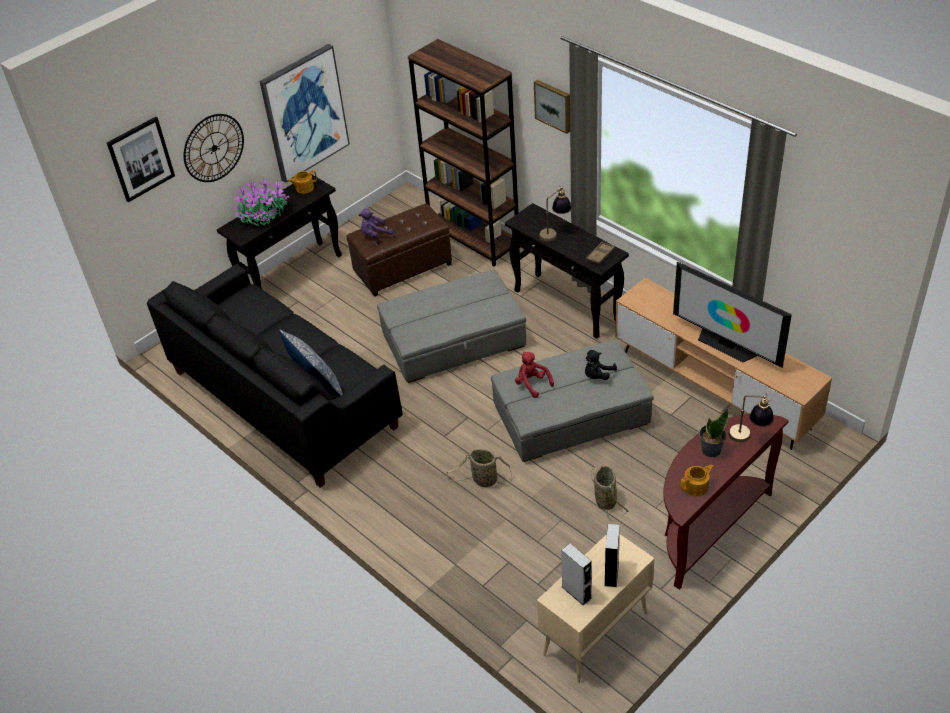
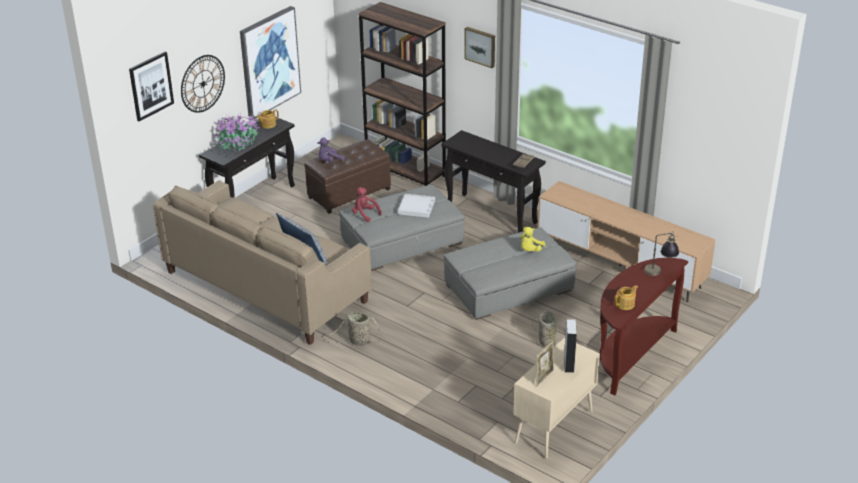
camera: 10 degrees left, 10 degrees down
black sofa [147,264,403,488] -> beige sofa [153,180,372,345]
basket [446,449,512,487] -> basket moved to [327,312,382,346]
red plush toy [515,352,554,398] -> red plush toy moved to [352,187,382,222]
table lamp [539,185,572,241] -> none
grey speaker [561,543,592,606] -> picture frame [536,341,554,386]
black plush toy [585,350,617,380] -> yellow plush toy [520,227,545,252]
television [673,262,792,367] -> none
potted plant [699,409,728,457] -> none
none -> white tray [398,194,435,218]

